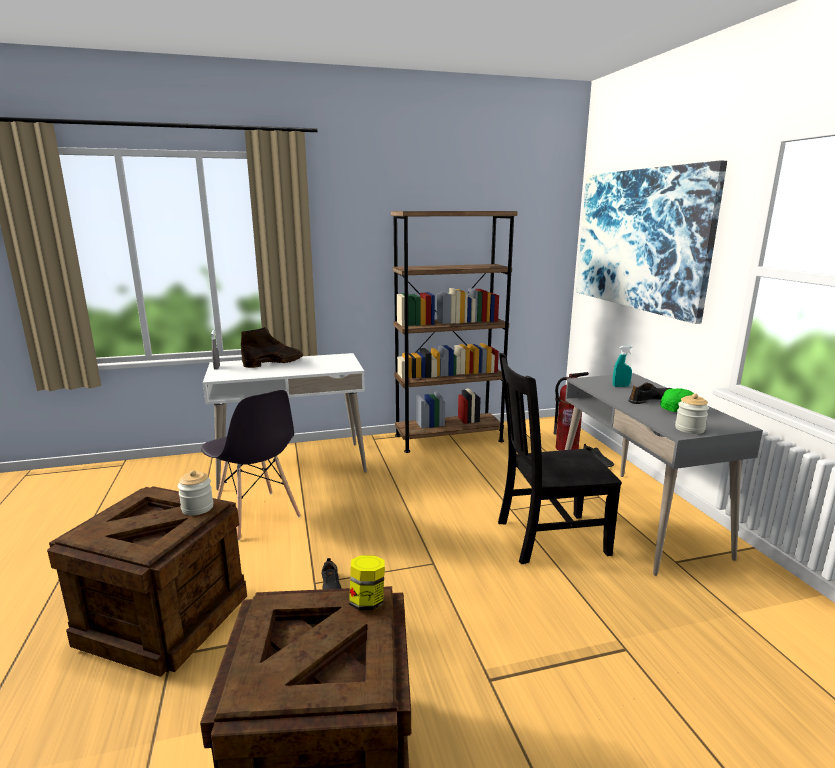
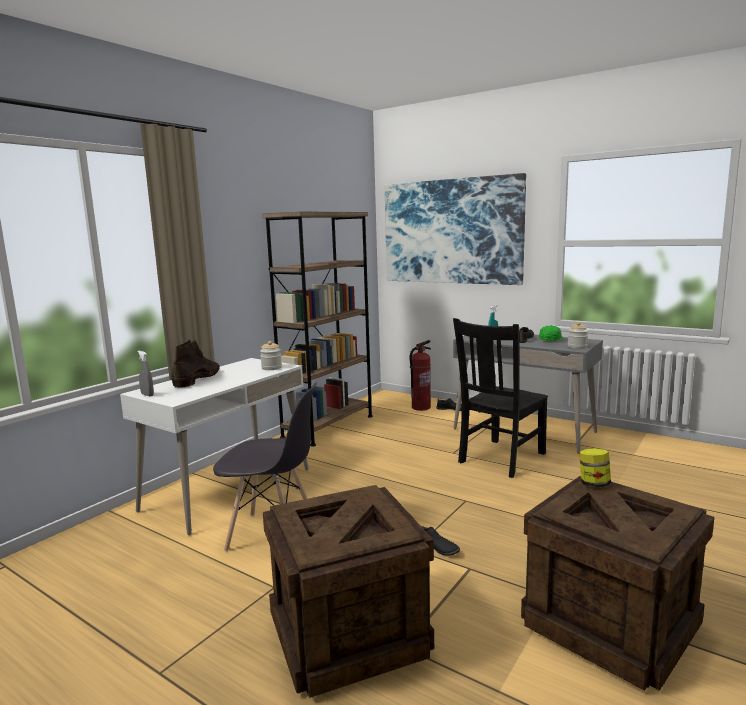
camera: 40 degrees left, 5 degrees down
jar [178,470,213,516] -> jar moved to [260,341,282,370]

